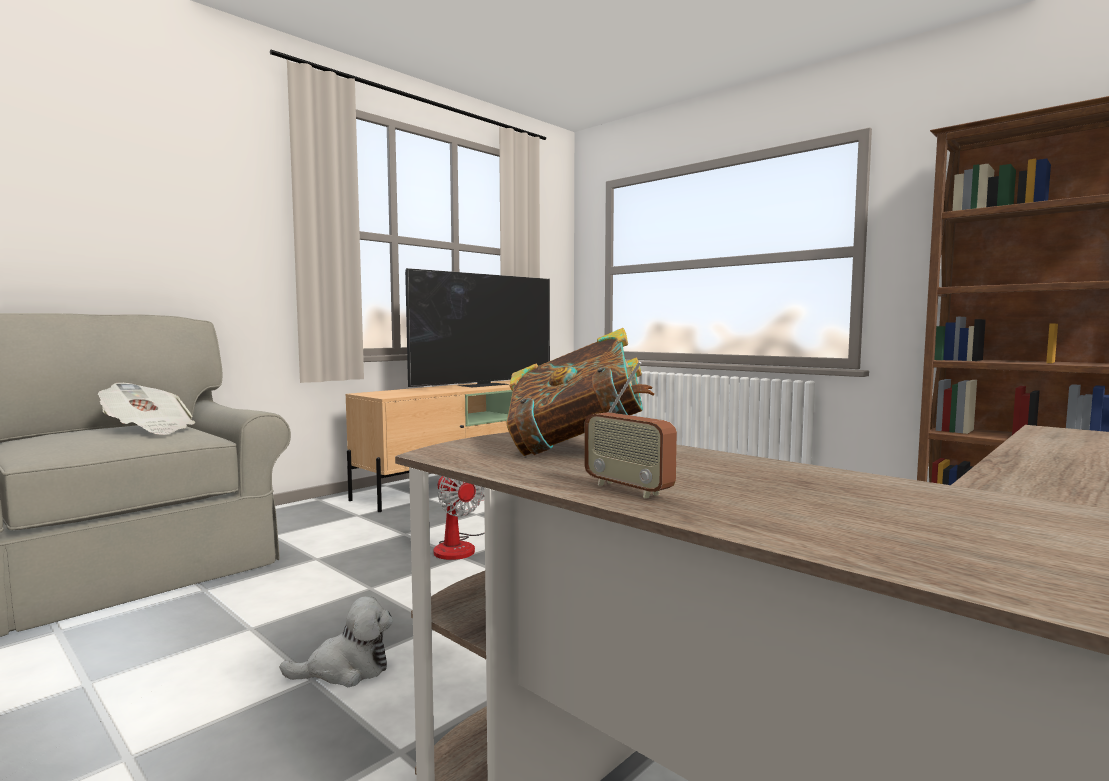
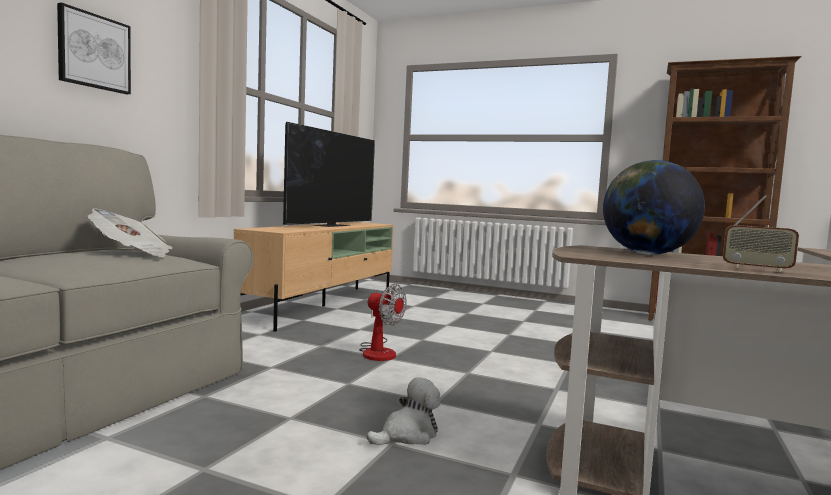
camera: 20 degrees left, 0 degrees up
book [506,328,654,456] -> globe [603,160,705,255]
none -> picture [57,3,131,94]

